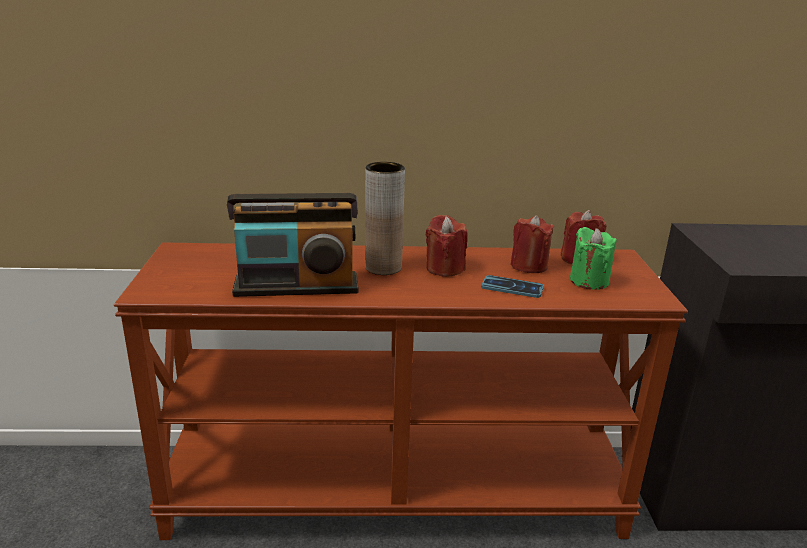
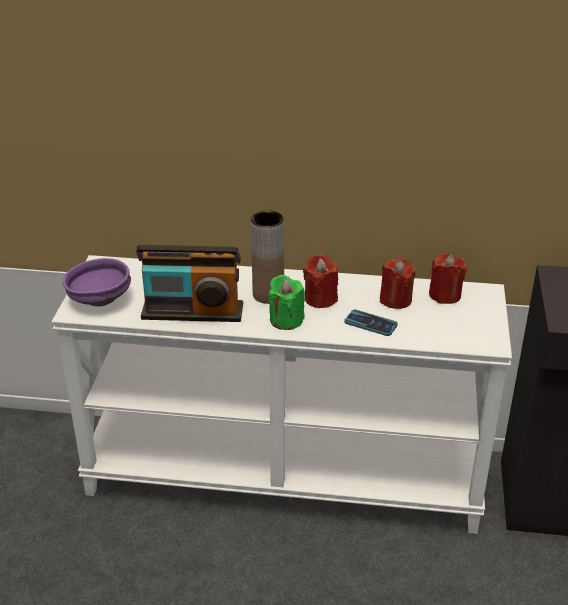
camera: 10 degrees right, 10 degrees up
brown console table [114,242,688,540] -> white console table [51,255,512,534]
green candle [570,227,617,290] -> green candle moved to [269,275,305,330]
none -> purple bowl [63,258,131,306]

